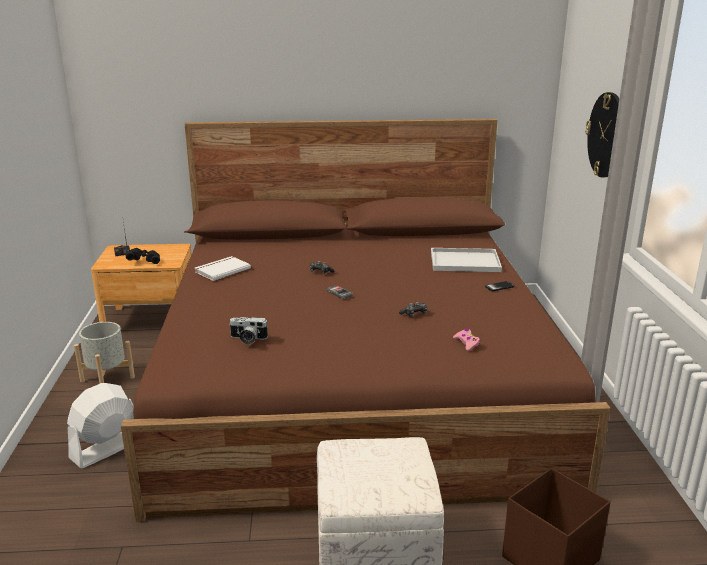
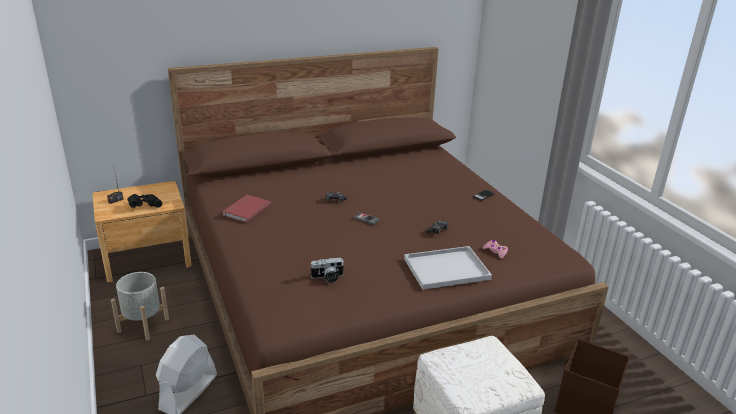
camera: 20 degrees left, 5 degrees up
white book [195,256,251,281] -> red book [222,195,271,223]
white tray [431,248,502,272] -> white tray moved to [404,246,492,290]
wall clock [585,92,619,177] -> none

